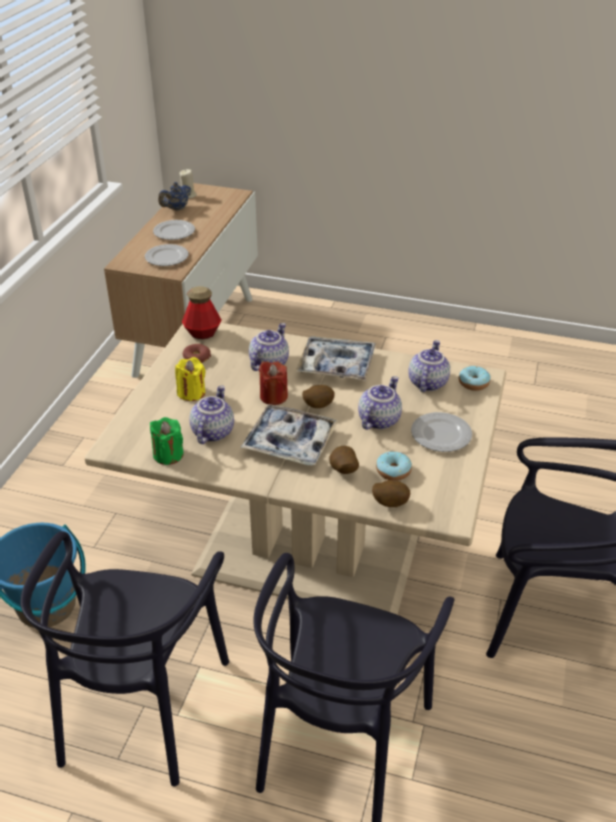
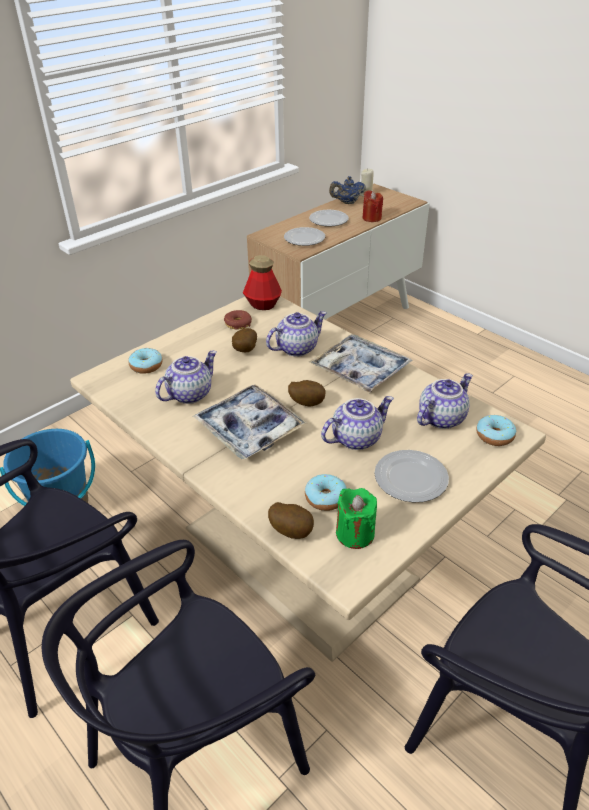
camera: 30 degrees right, 0 degrees up
green candle [150,417,184,465] -> green candle moved to [336,488,377,549]
yellow candle [175,357,206,401] -> none
red candle [259,361,288,405] -> red candle moved to [363,190,383,222]
potato [330,446,359,474] -> potato moved to [232,328,257,352]
none -> donut [128,348,163,374]

